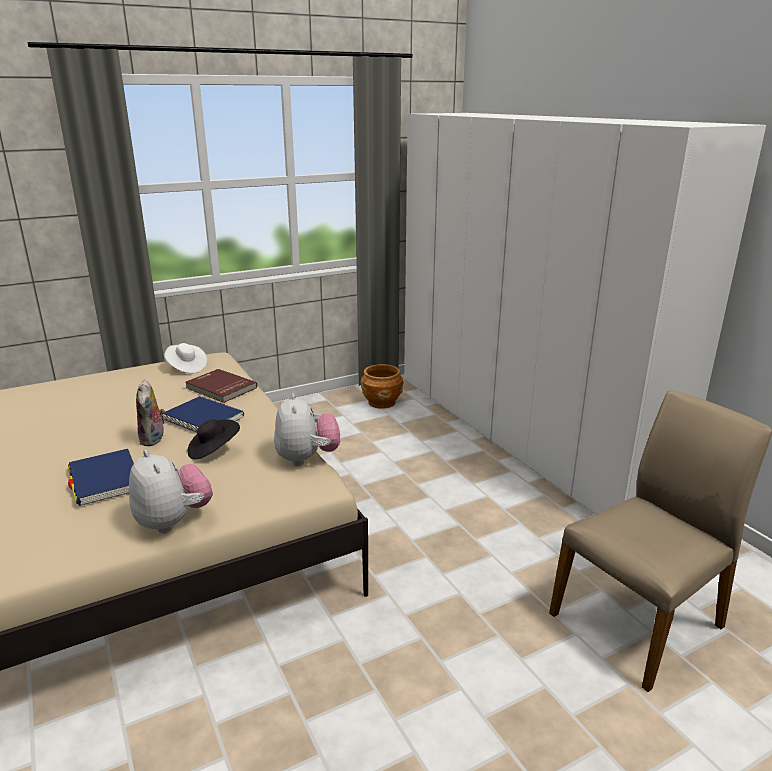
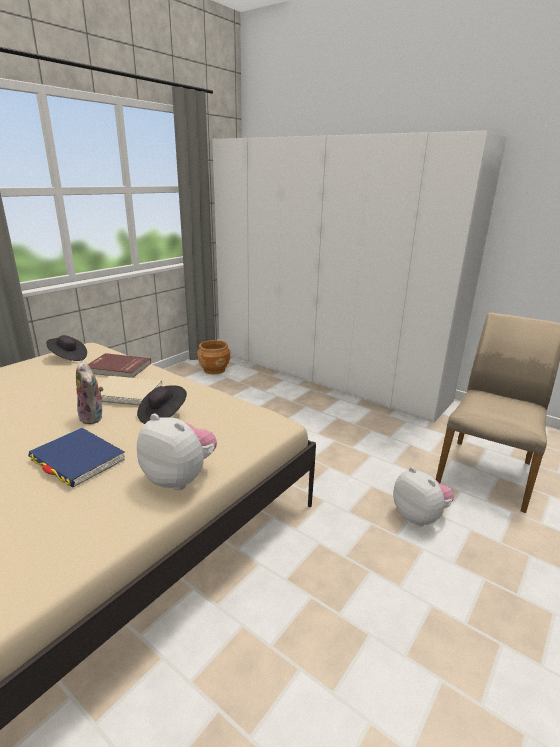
camera: 25 degrees left, 0 degrees up
blue book [163,396,244,433] -> beige book [98,376,162,406]
white hat [164,343,207,373] -> black hat [47,335,87,361]
plush toy [274,393,340,466] -> plush toy moved to [393,467,454,527]

